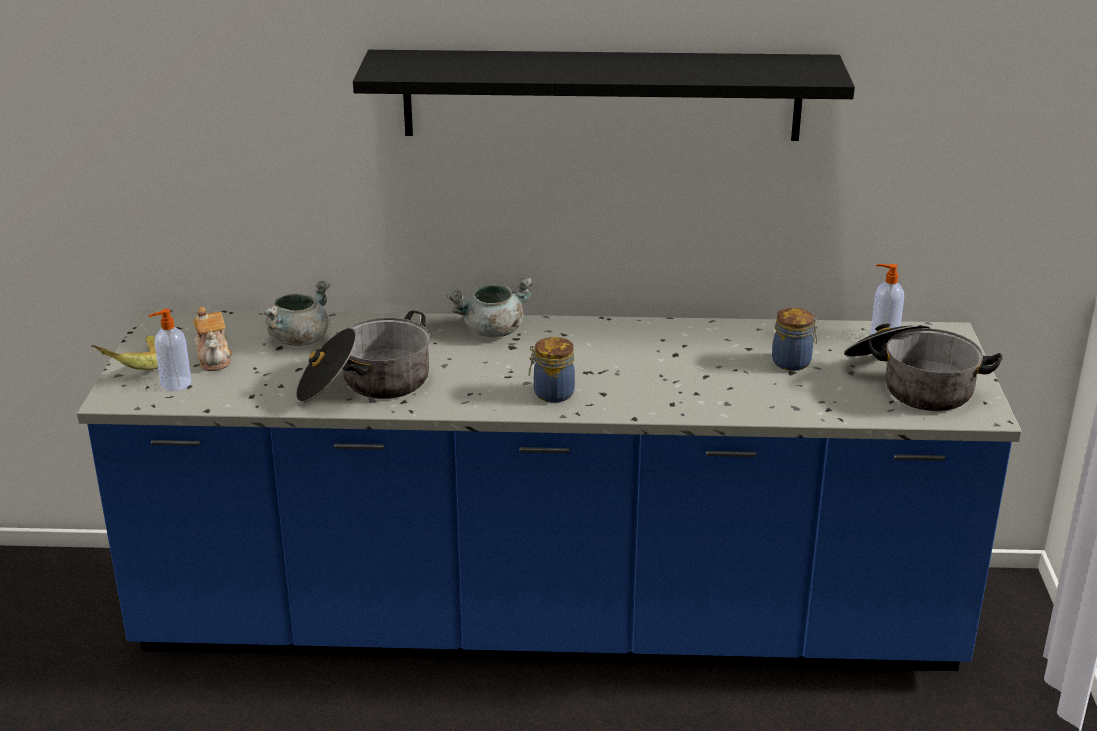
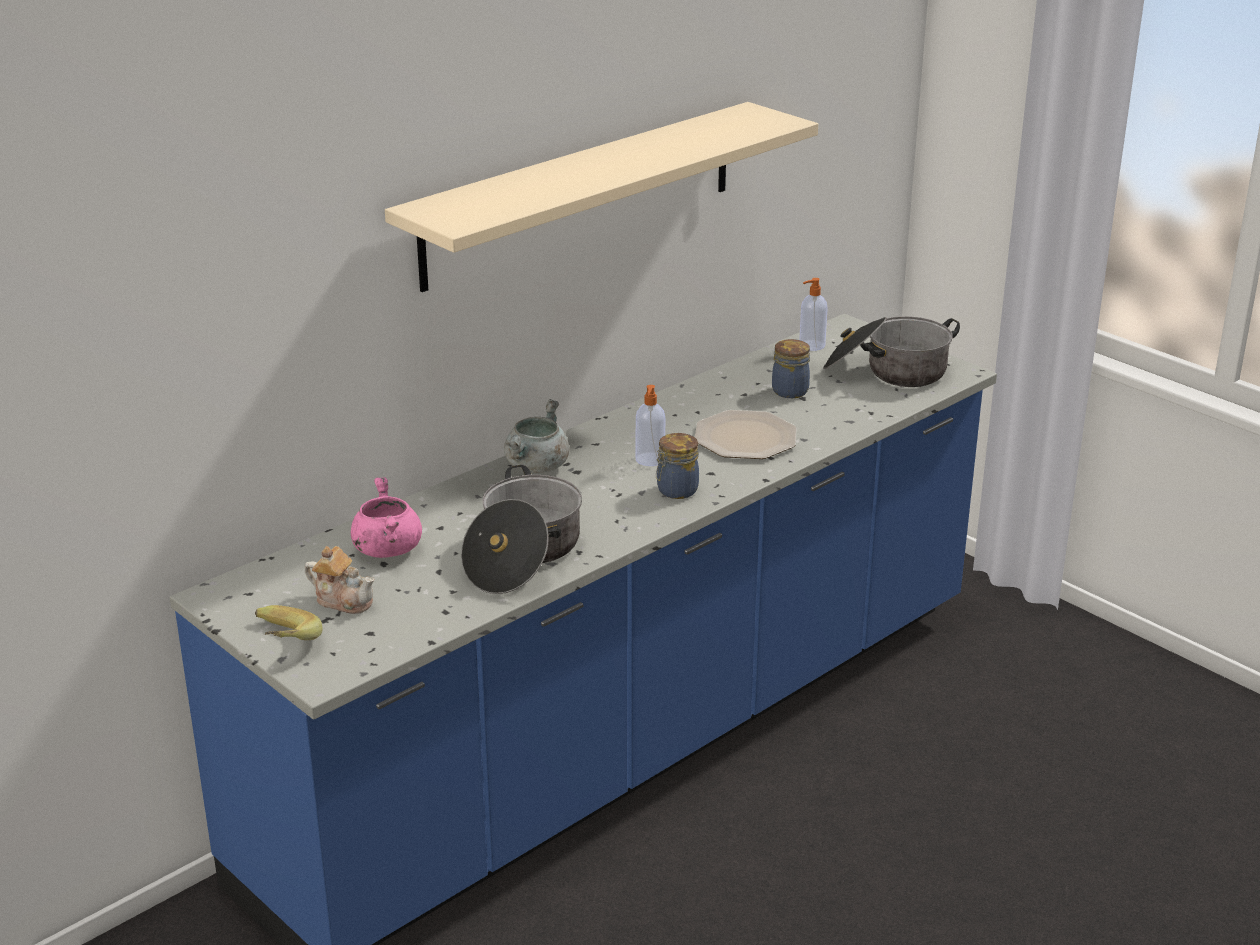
camera: 45 degrees left, 0 degrees up
soap dispenser [148,309,191,391] -> soap dispenser moved to [636,385,665,466]
grey cooking pot [264,280,330,346] -> pink cooking pot [351,478,422,558]
black shelf [353,50,855,141] -> beige shelf [385,102,818,292]
none -> plate [695,410,797,459]

